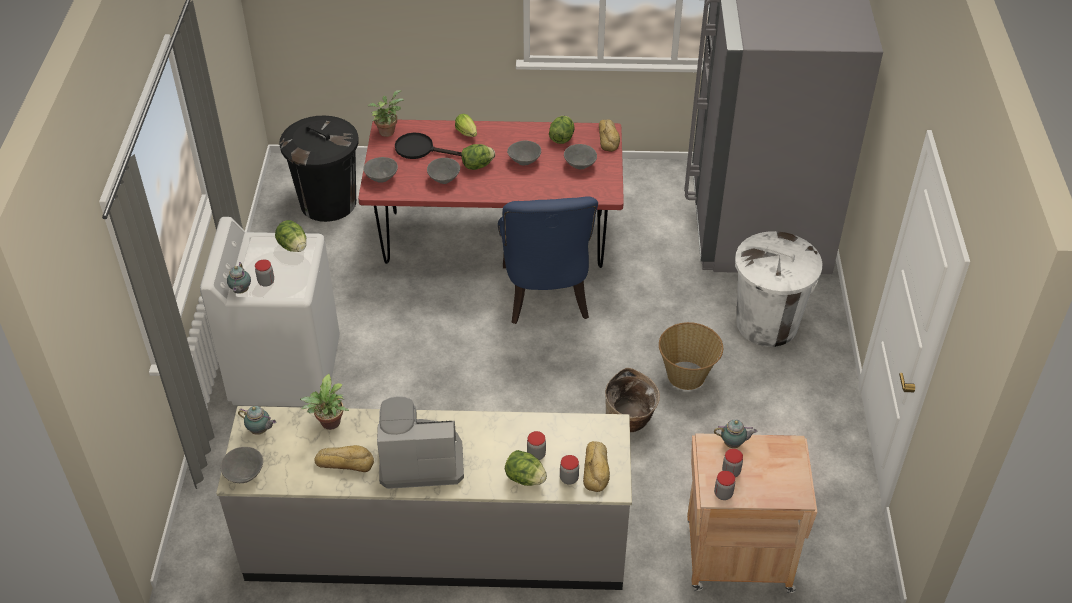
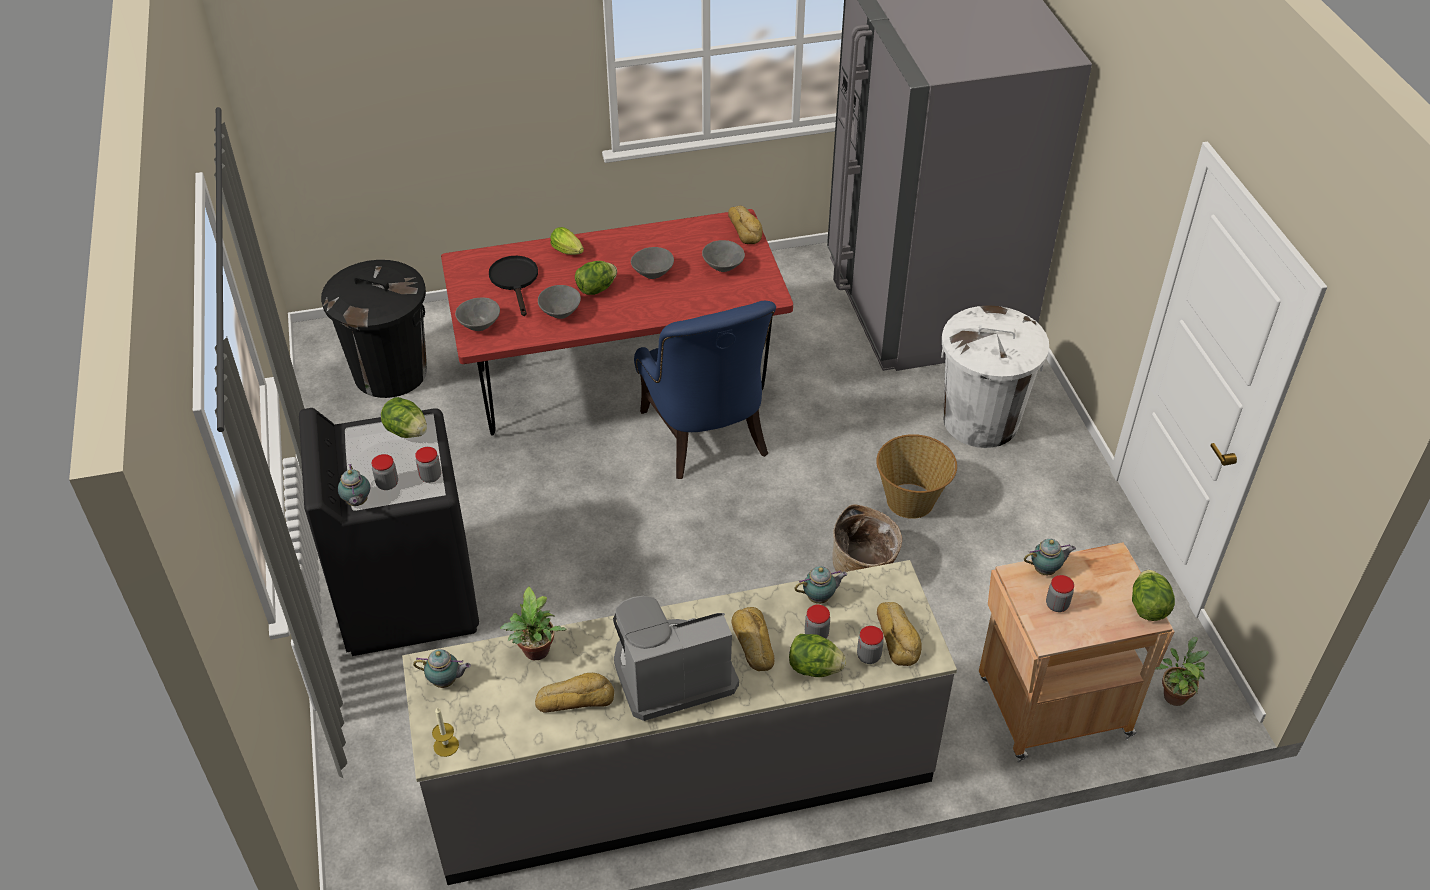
camera: 15 degrees left, 0 degrees up
white washing machine [200,217,340,407] -> black washing machine [299,408,479,656]
grey bowl [220,447,263,483] -> candle [432,707,459,757]
potted plant [368,90,404,137] -> potted plant moved to [1155,637,1209,706]
black frying pan [395,133,462,159] -> black frying pan turned 75 degrees clockwise [489,256,538,316]
lettuce [549,116,575,144] -> lettuce moved to [1132,570,1175,621]
jar [714,471,735,500] -> jar moved to [415,447,441,483]
none -> bread [731,607,774,671]
none -> teapot [794,566,847,604]

